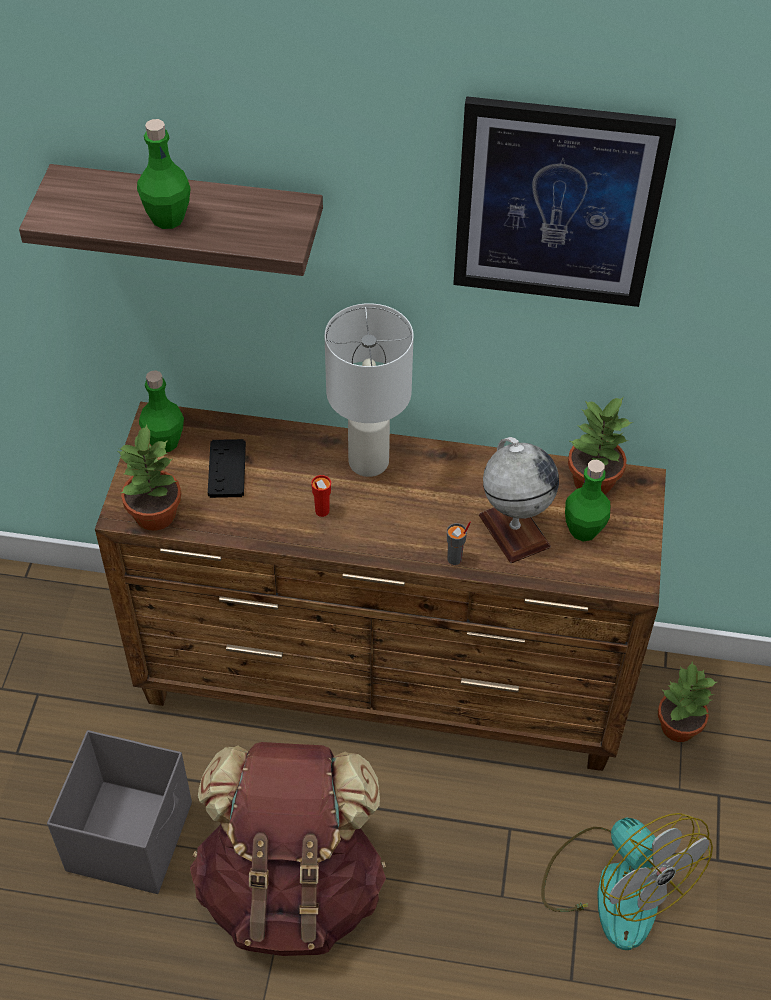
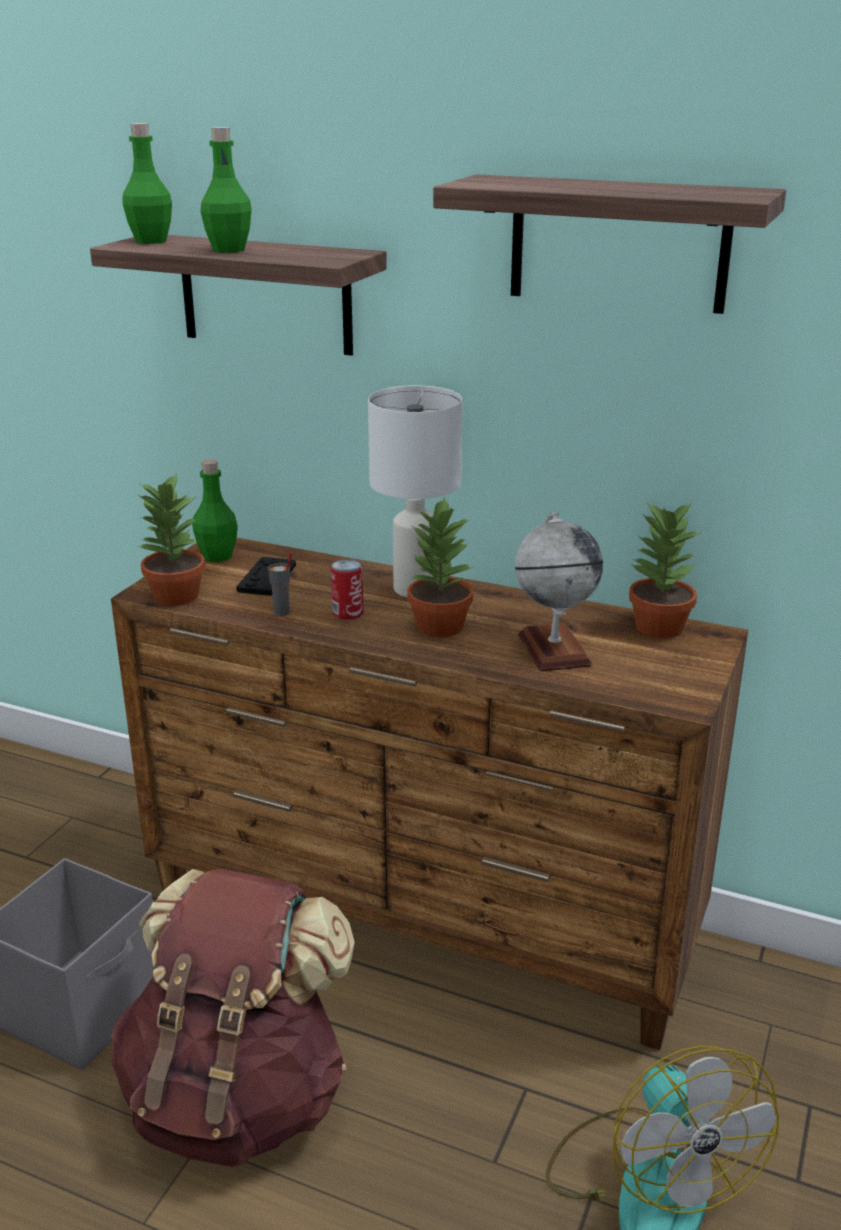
camera: 15 degrees right, 25 degrees down
red cup [311,475,331,517] -> can [331,559,364,620]
grey cup [447,522,471,565] -> grey cup moved to [268,553,292,616]
picture [453,96,676,307] -> shelf [433,174,786,314]
green bottle [565,459,610,541] -> green bottle moved to [122,123,172,244]
potted plant [658,661,717,742] -> potted plant moved to [408,496,473,637]

